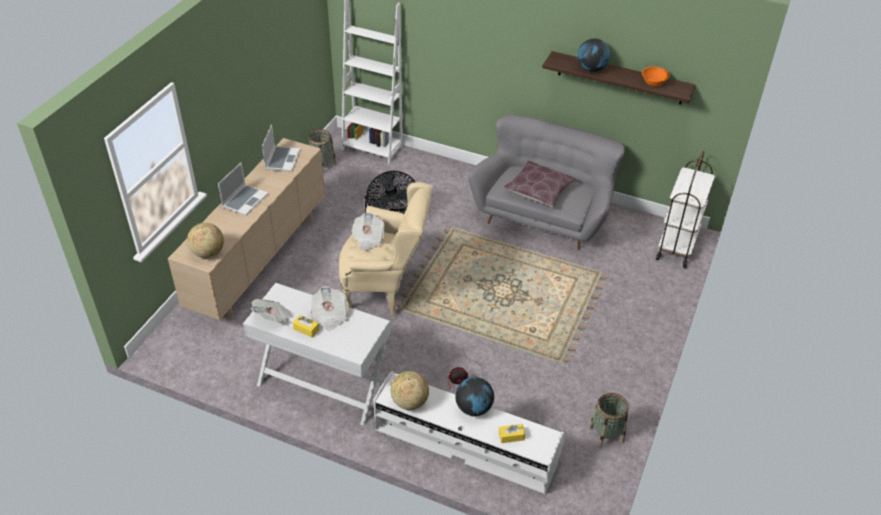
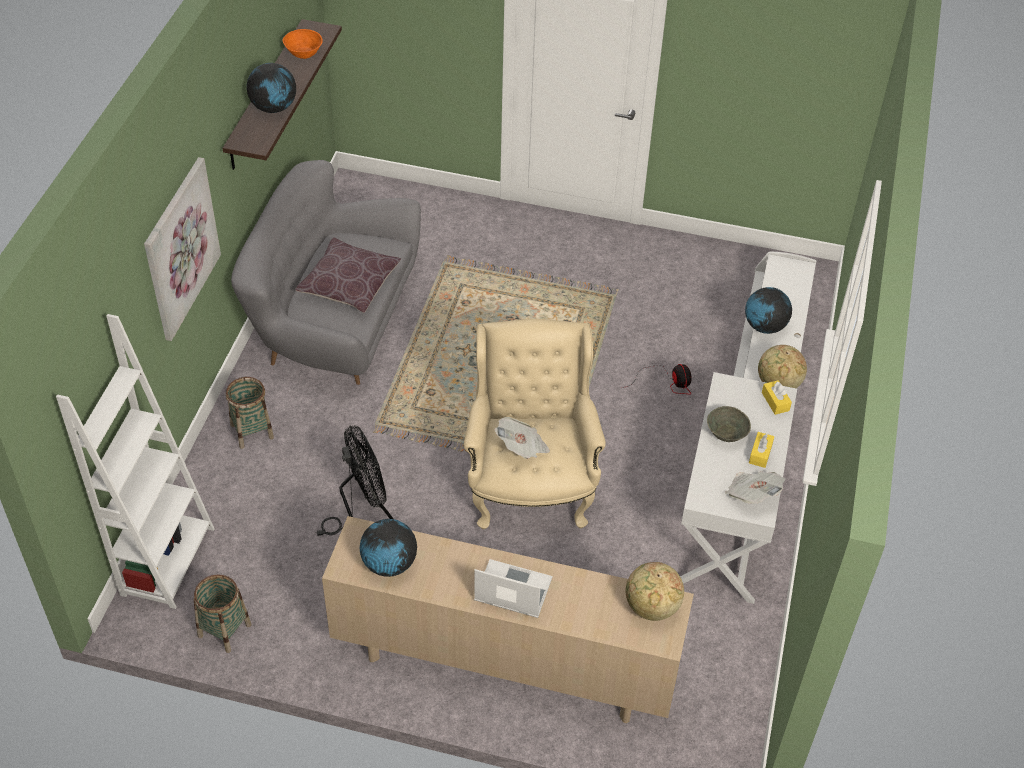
camera: 100 degrees left, 5 degrees up
laptop [262,124,300,172] -> globe [360,519,417,577]
newspaper [311,286,348,331] -> grey bowl [707,406,751,442]
yellow tissue box [499,424,525,443] -> yellow tissue box moved to [762,380,792,415]
basket [589,393,629,448] -> basket moved to [226,377,274,449]
white cart [656,151,715,268] -> none
none -> picture [144,157,221,341]

